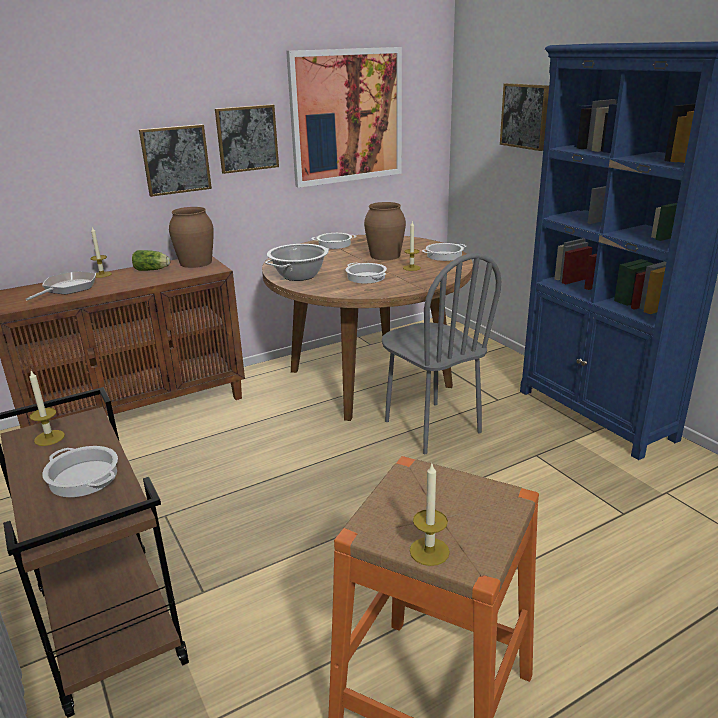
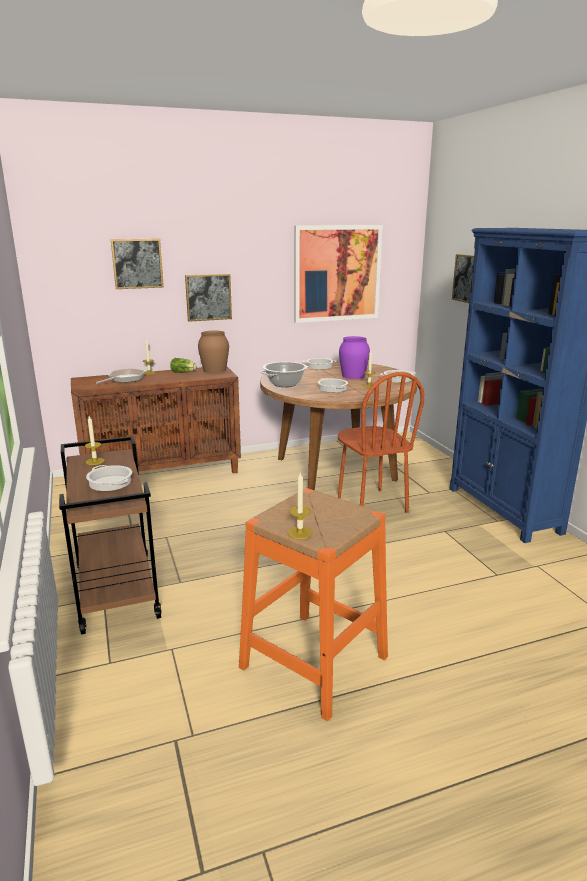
camera: 10 degrees right, 5 degrees down
picture [215,104,279,174] -> picture moved to [111,239,164,289]
brown vase [364,202,406,260] -> purple vase [339,336,370,379]
grey chair [382,253,501,454] -> brown chair [338,372,425,513]

